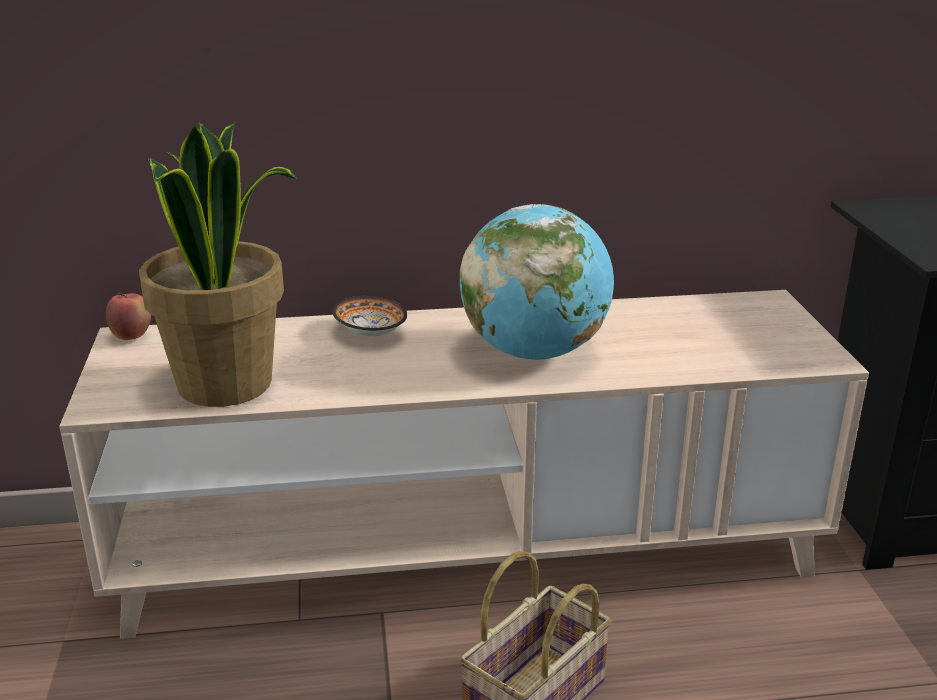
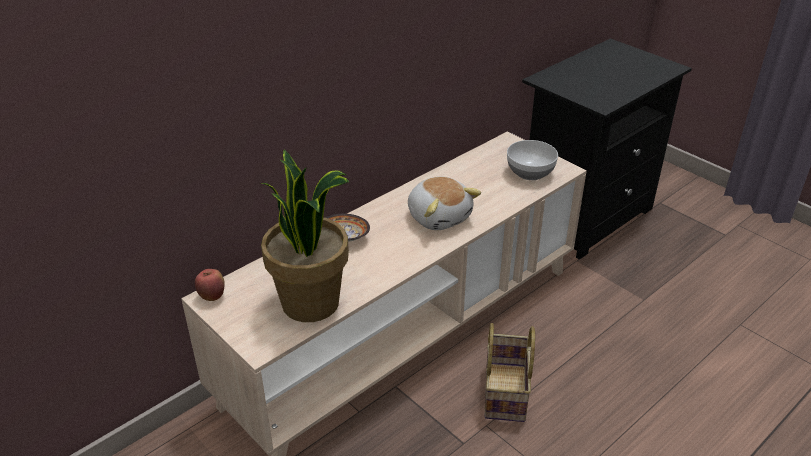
camera: 35 degrees left, 10 degrees up
globe [460,204,614,360] -> plush toy [408,177,481,230]
none -> bowl [507,140,558,180]

